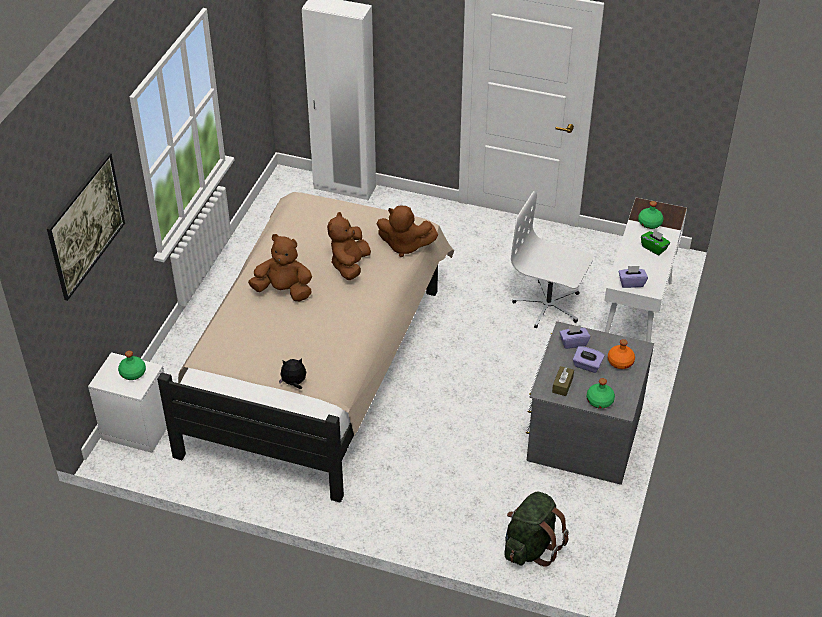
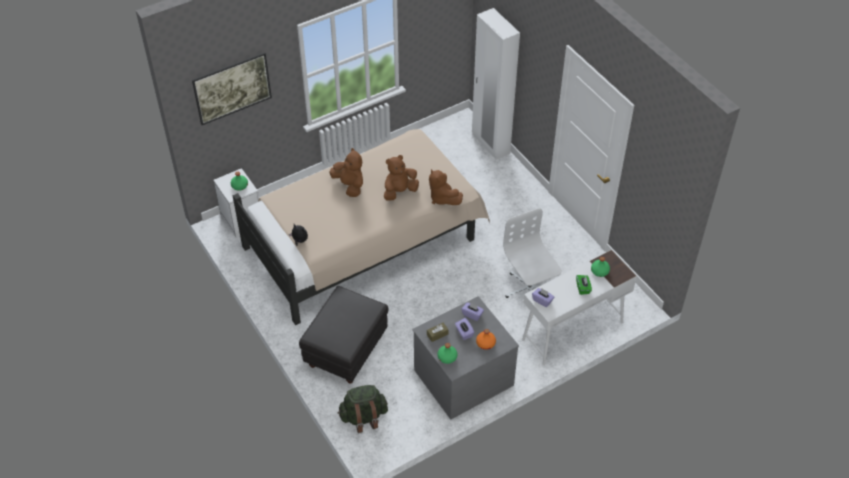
camera: 40 degrees right, 5 degrees up
none -> black ottoman [299,286,389,384]

